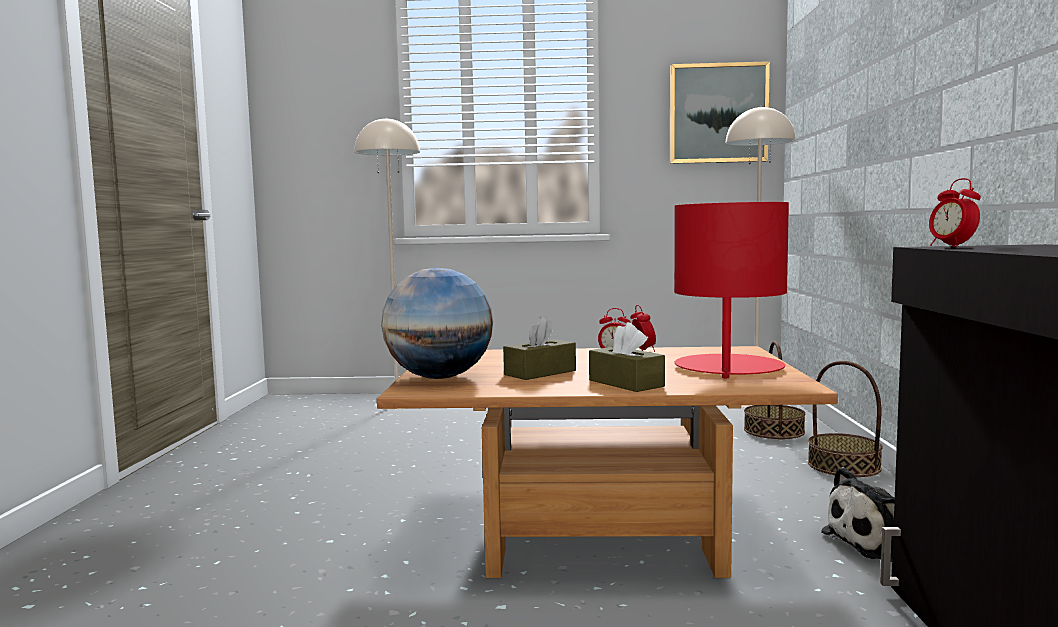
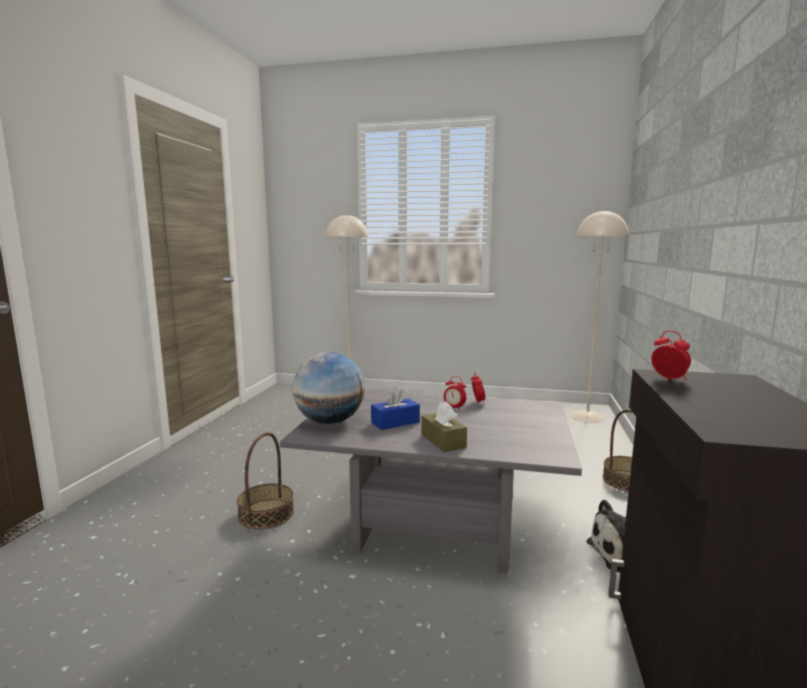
camera: 10 degrees right, 5 degrees up
brown coffee table [377,346,838,578] -> grey coffee table [280,391,582,573]
brown tissue box [503,317,576,380] -> blue tissue box [371,387,420,430]
picture [670,61,770,164] -> none
red table lamp [674,202,789,378] -> none
basket [744,341,805,439] -> basket moved to [237,432,294,529]
alarm clock [929,178,981,247] -> alarm clock turned 150 degrees clockwise [651,331,691,380]

